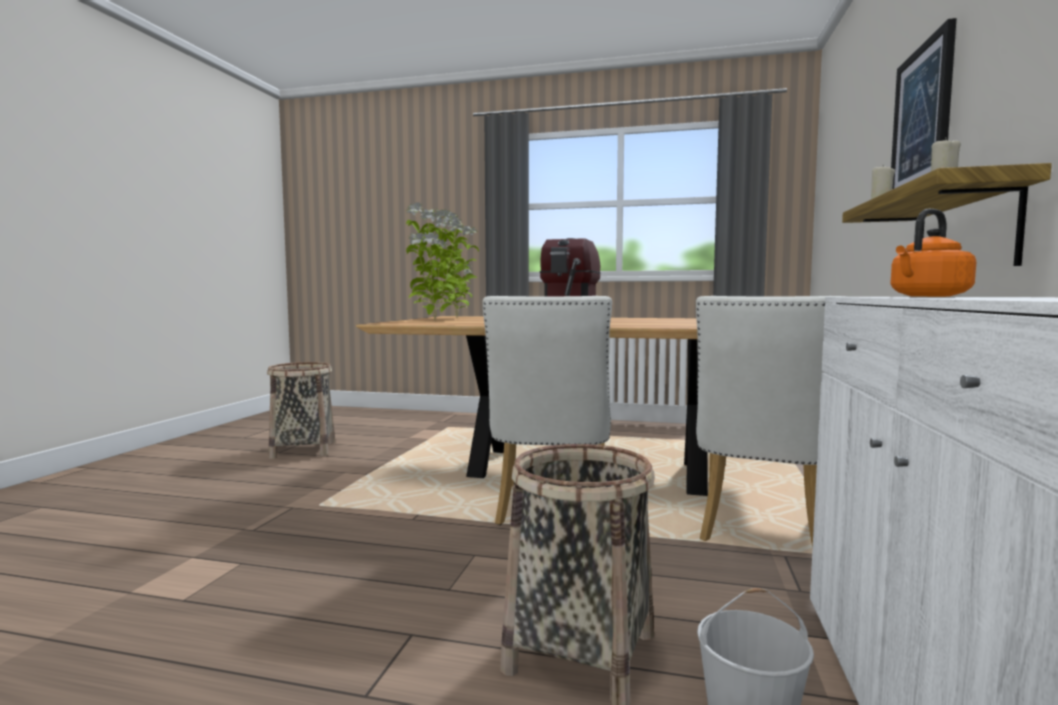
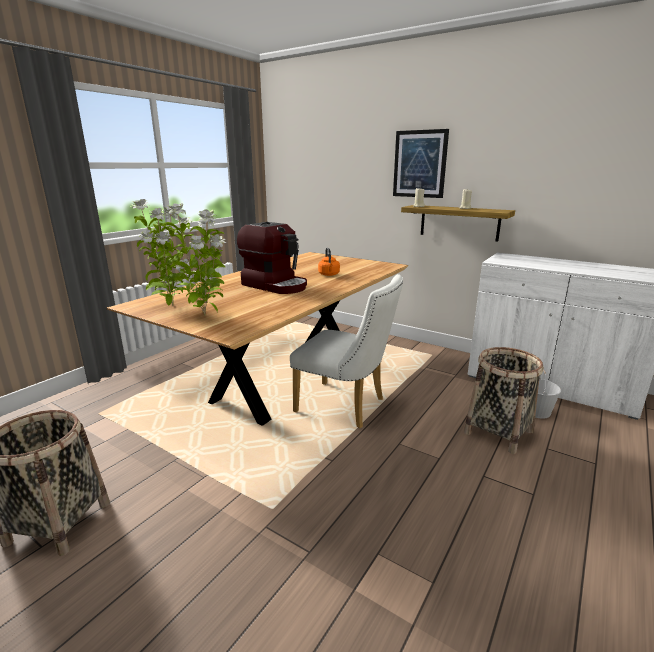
camera: 70 degrees left, 15 degrees up
white chair [696,296,846,549] -> none
orange kettle [890,209,976,297] -> orange kettle moved to [318,247,340,276]

